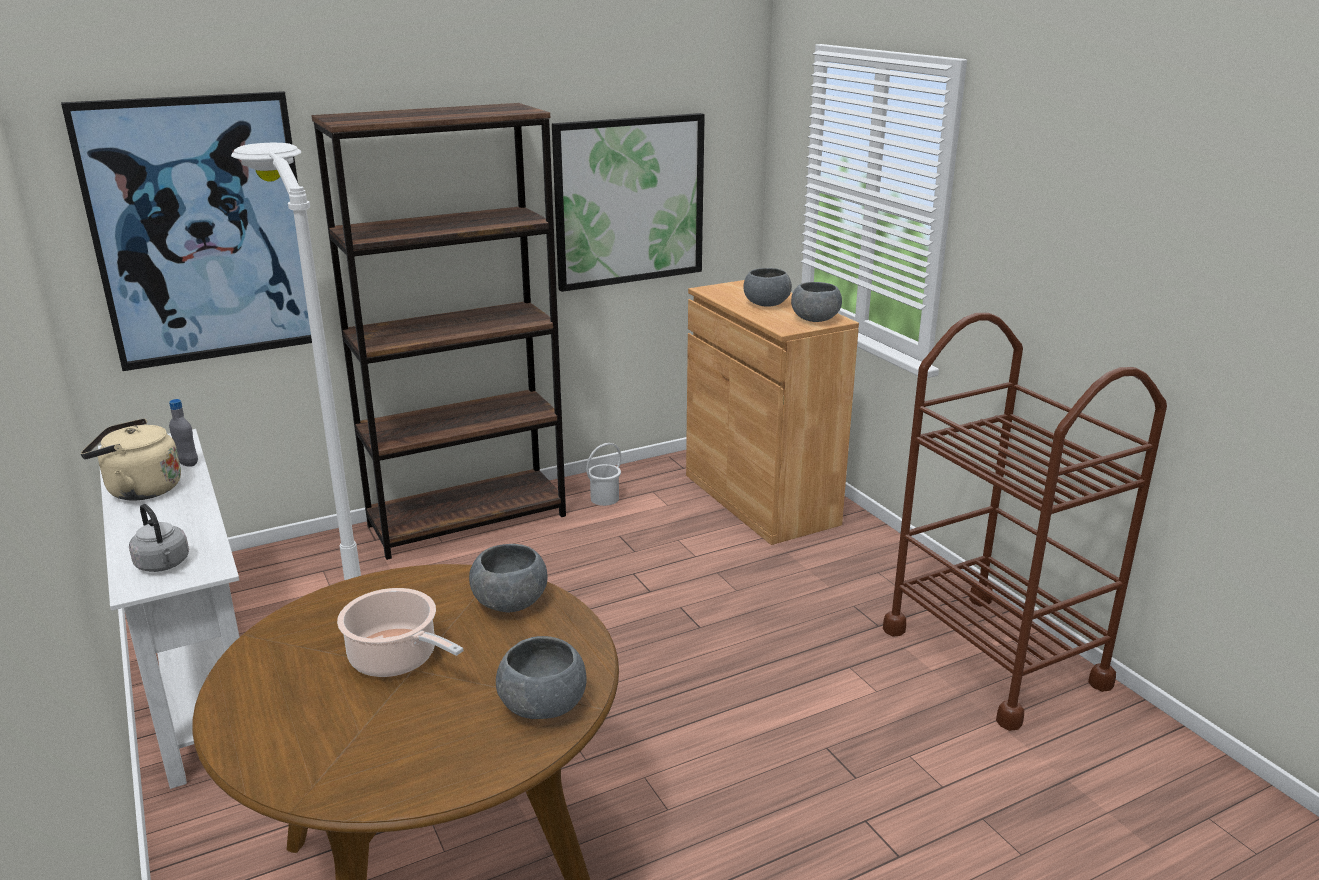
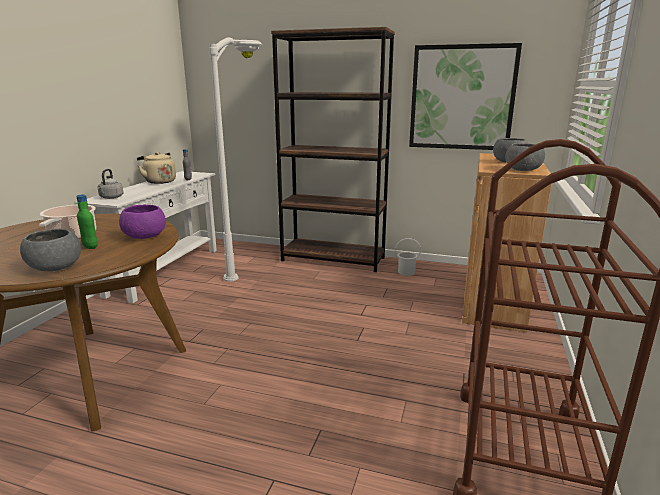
camera: 45 degrees right, 5 degrees down
picture [61,91,312,371] -> none
grey bowl [469,544,548,612] -> purple bowl [119,205,166,239]
none -> green bottle [76,195,98,249]

